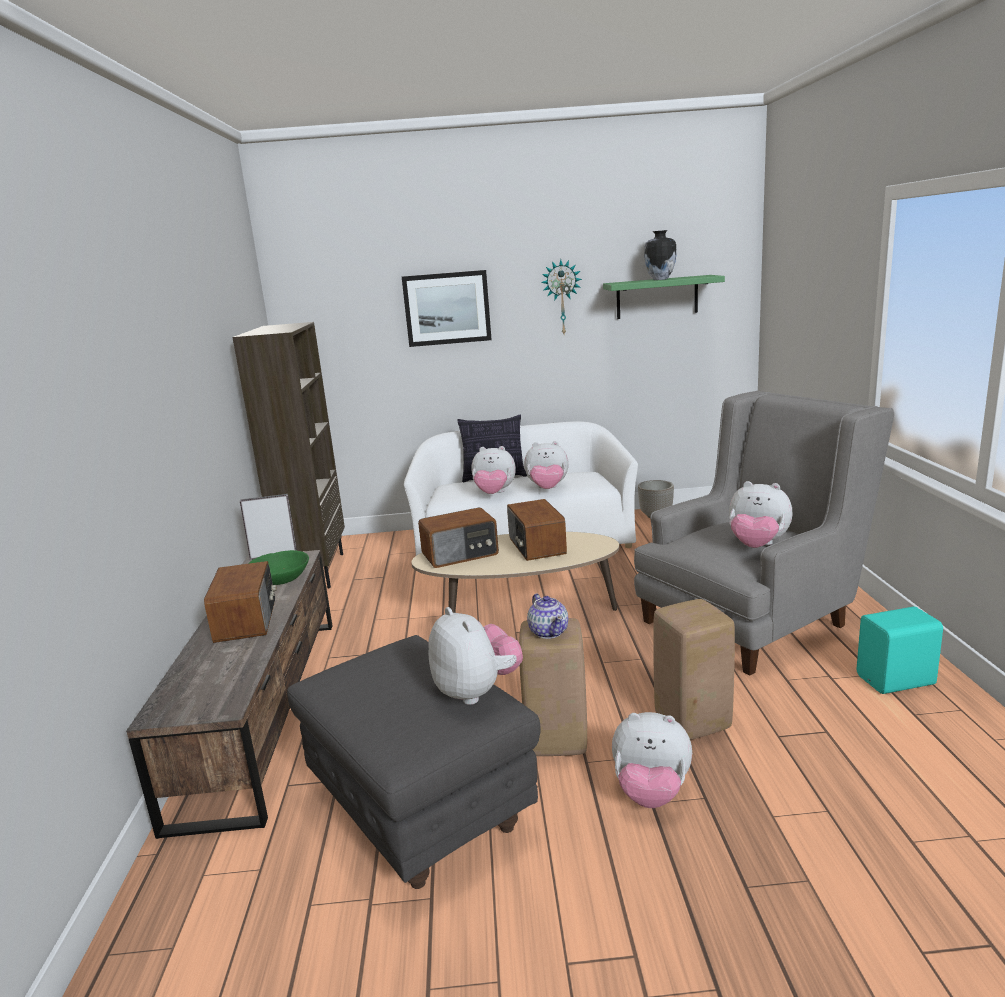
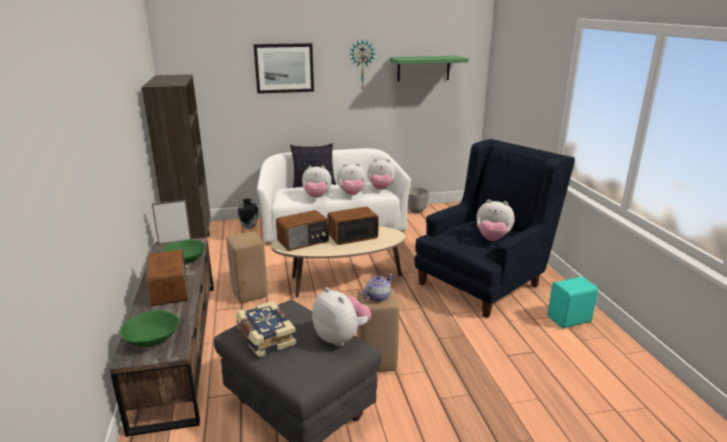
camera: 10 degrees left, 5 degrees up
radio [507,499,567,561] -> radio turned 90 degrees clockwise [327,207,379,245]
teapot [527,594,568,639] -> teapot turned 105 degrees counterclockwise [363,274,393,302]
plush toy [612,712,692,808] -> plush toy moved to [368,159,396,190]
grey armchair [634,391,894,675] -> blue armchair [415,139,575,318]
vase [644,230,677,280] -> vase moved to [238,199,258,229]
beige stool [653,599,735,740] -> beige stool moved to [227,232,268,303]
none -> green bowl [120,310,179,347]
none -> book [236,301,296,357]

